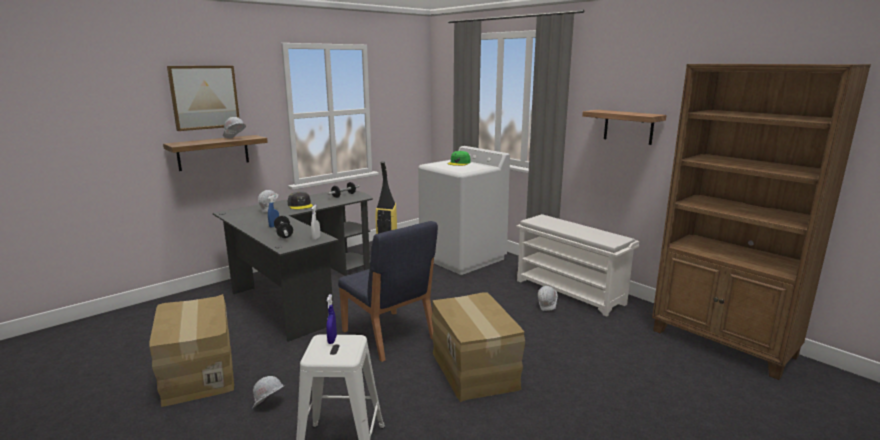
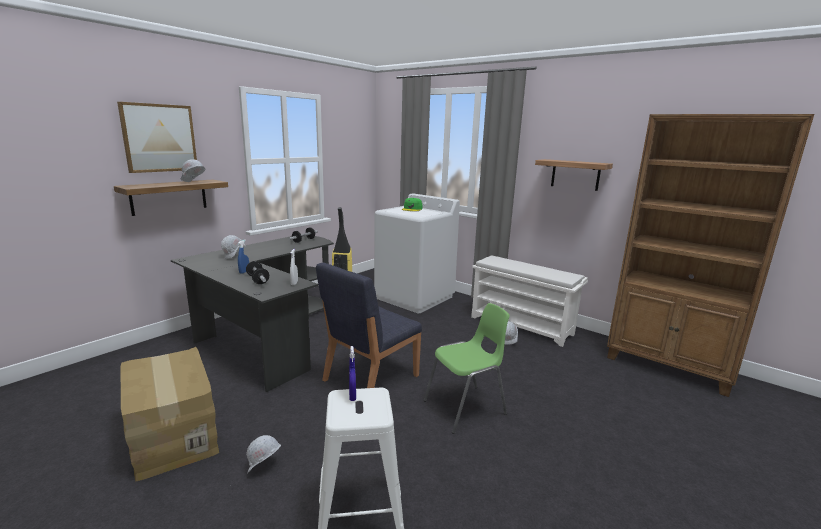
camera: 10 degrees left, 0 degrees up
grey cap [288,192,313,209] -> none
blue chair [338,221,438,362] -> blue chair turned 90 degrees clockwise [316,263,422,388]
cardboard box [432,293,525,402] -> green chair [424,303,510,434]

